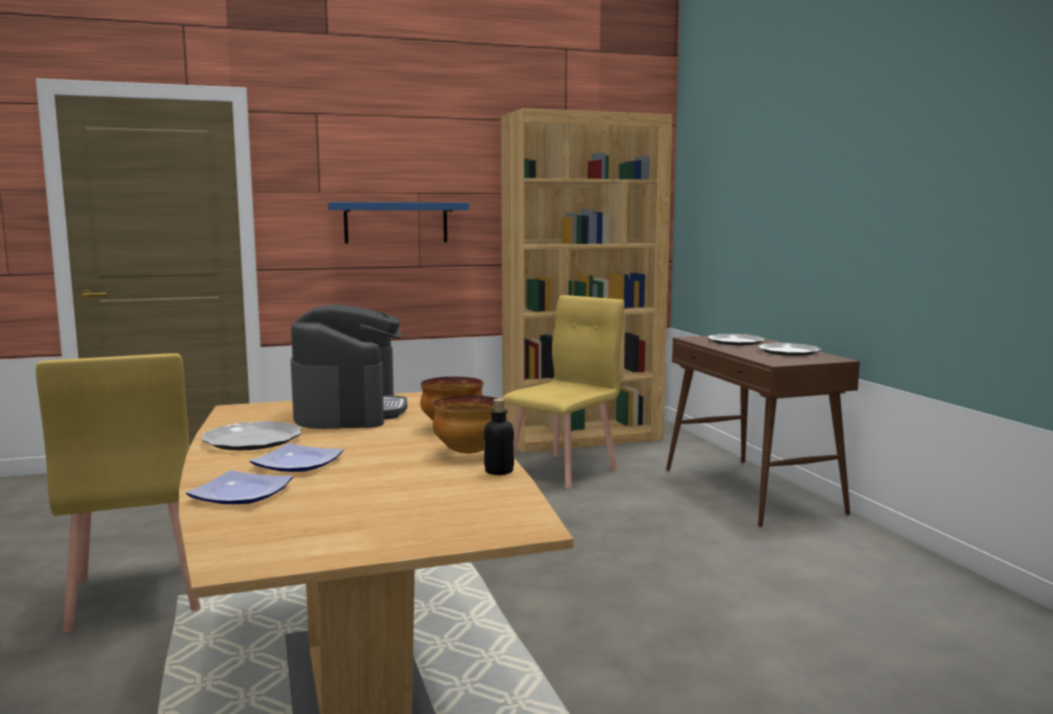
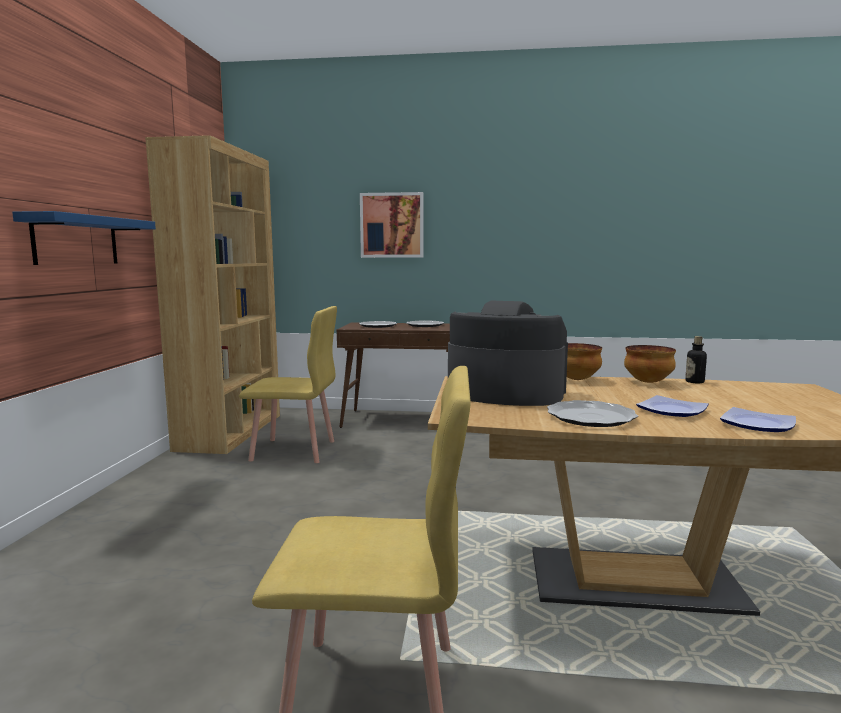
camera: 65 degrees left, 0 degrees up
yellow chair [502,295,624,489] -> yellow chair turned 120 degrees clockwise [239,306,337,463]
none -> picture [360,192,423,258]

